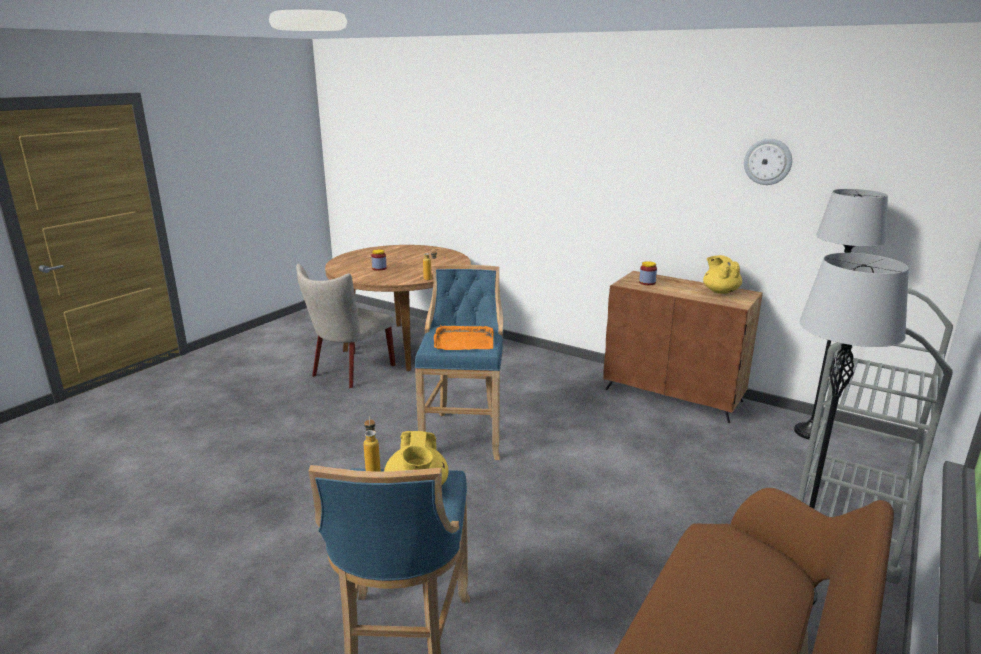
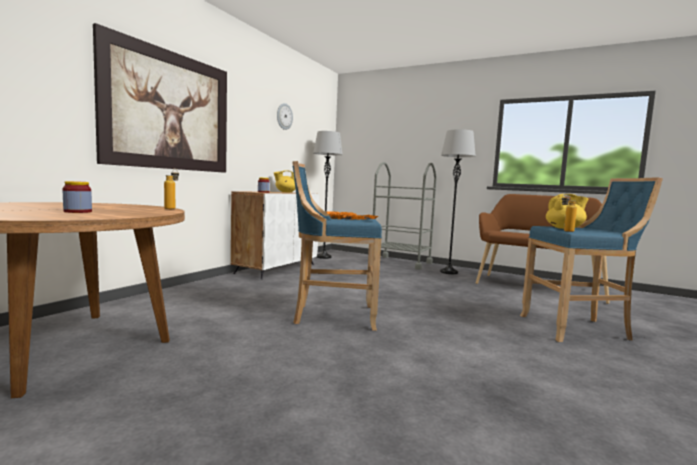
camera: 95 degrees left, 15 degrees down
beige chair [296,264,396,388] -> none
brown cabinet [603,271,763,423] -> white cabinet [231,191,319,279]
none -> picture [93,23,227,173]

